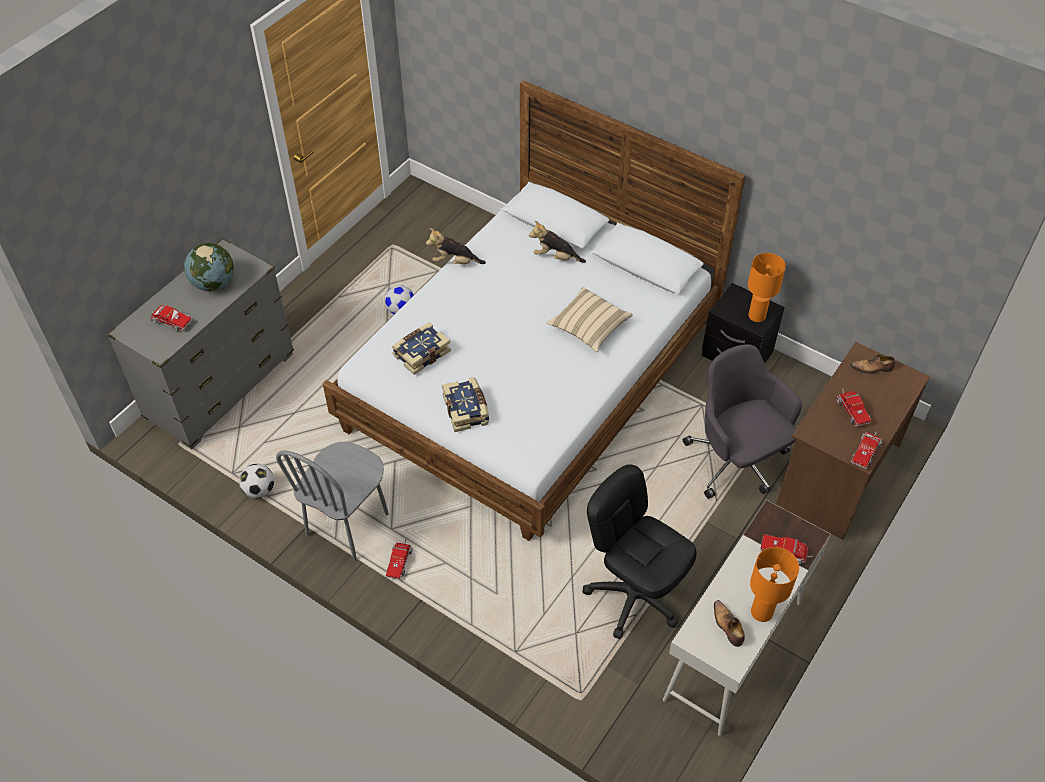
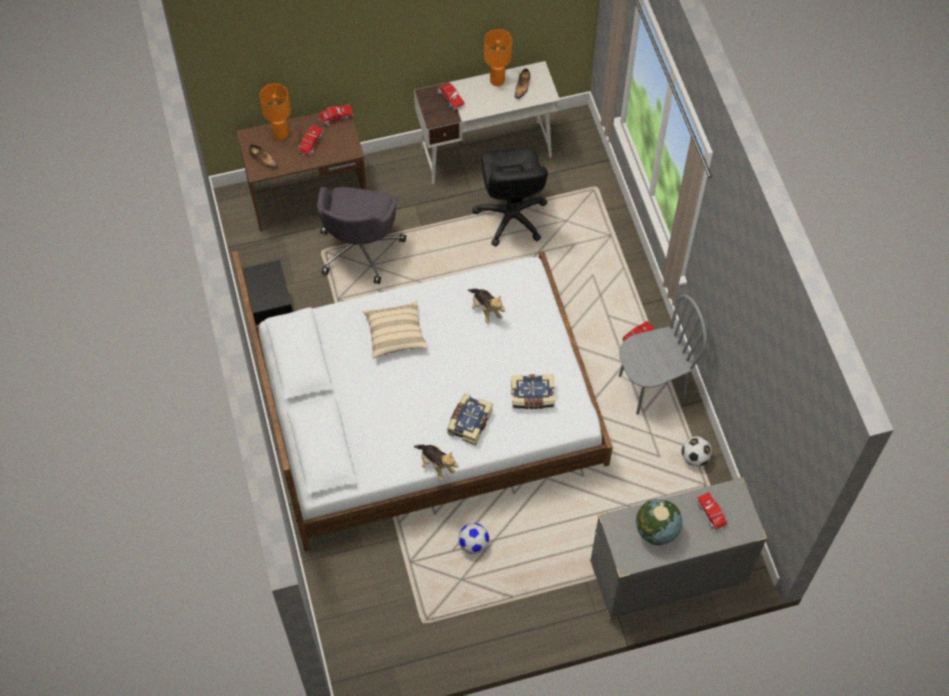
camera: 140 degrees left, 10 degrees up
book [442,377,489,432] -> book moved to [447,393,493,445]
plush toy [529,221,586,263] -> plush toy moved to [468,289,505,323]
orange table lamp [748,253,786,322] -> orange table lamp moved to [260,83,291,140]

